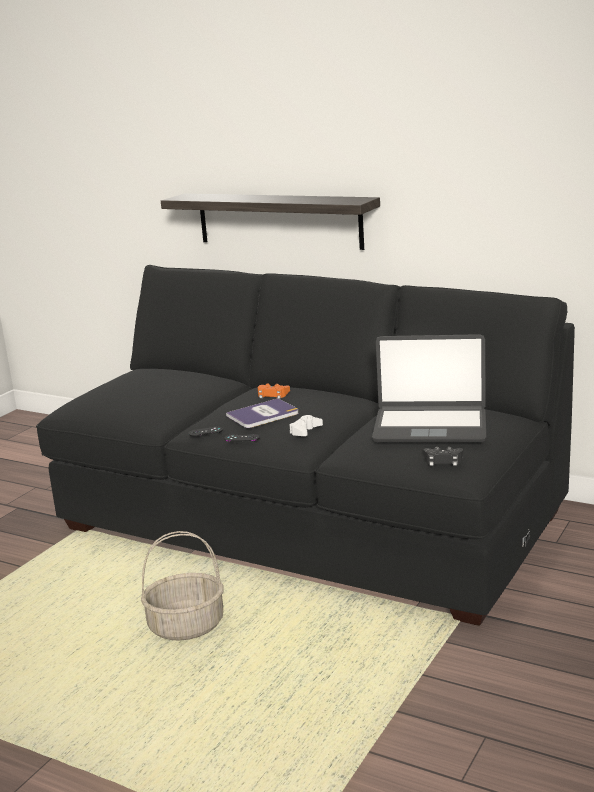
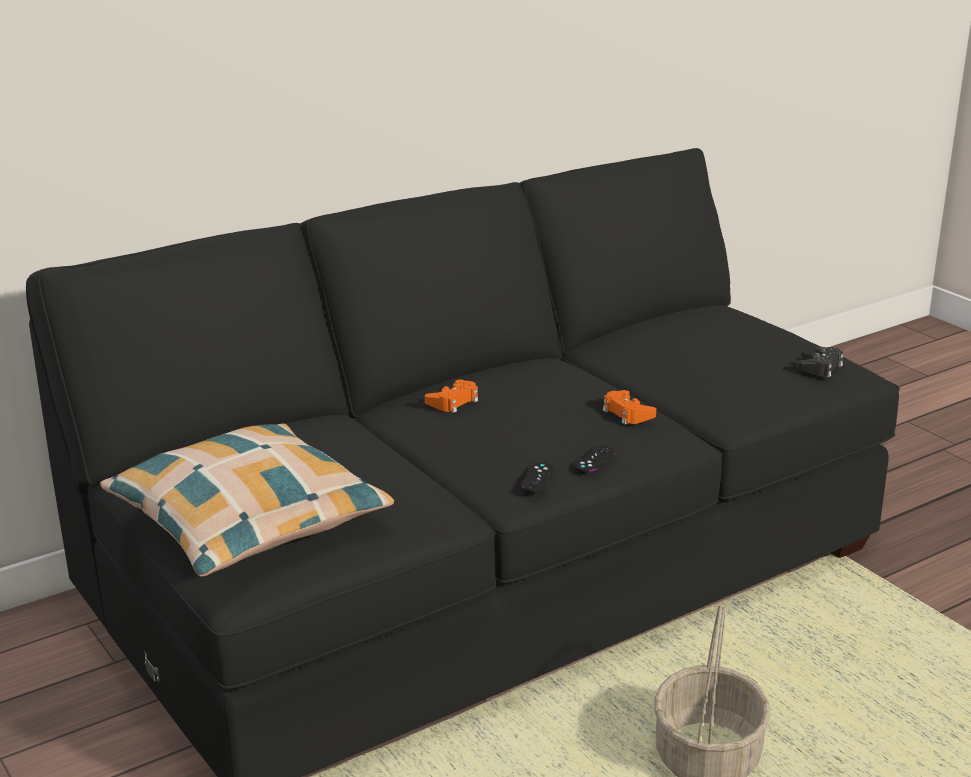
camera: 65 degrees left, 5 degrees up
shelf [161,194,380,250] -> none
book [226,398,298,428] -> none
white game controller [290,415,323,436] -> orange game controller [603,390,656,425]
laptop [372,334,486,442] -> none
none -> pillow [100,424,394,577]

